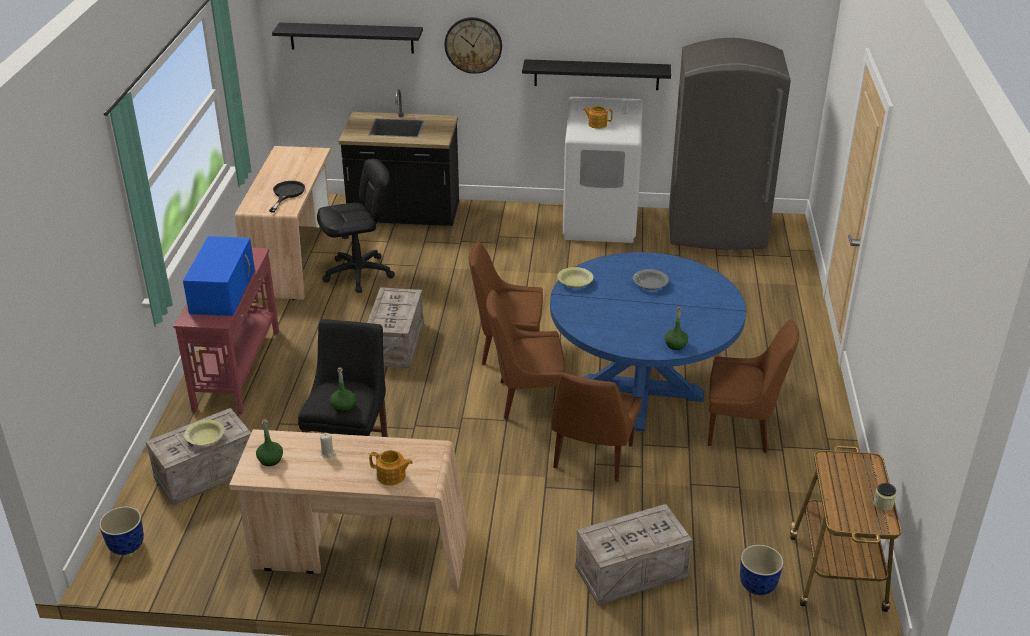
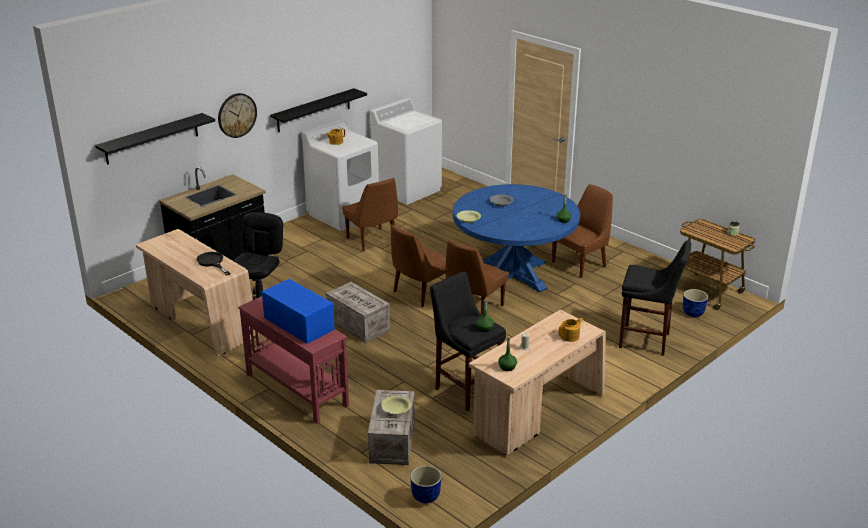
camera: 50 degrees left, 5 degrees down
brown chair [552,373,642,482] -> brown chair moved to [342,178,398,252]
crate [575,504,692,606] -> black stool [619,240,691,356]
grey fridge [669,38,791,250] -> white washing machine [370,98,442,205]

